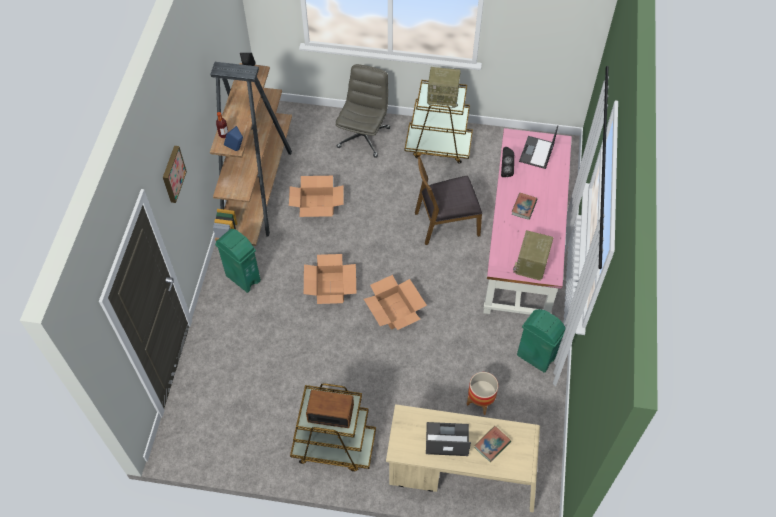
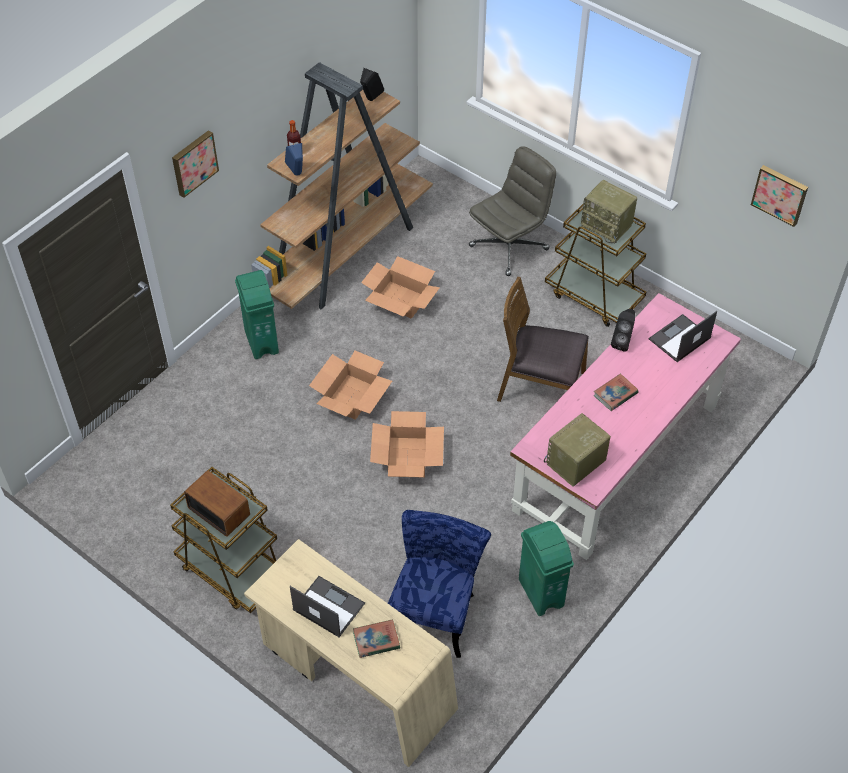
camera: 30 degrees right, 5 degrees down
planter [467,372,498,415] -> blue chair [388,510,491,658]
none -> picture [751,165,808,227]

